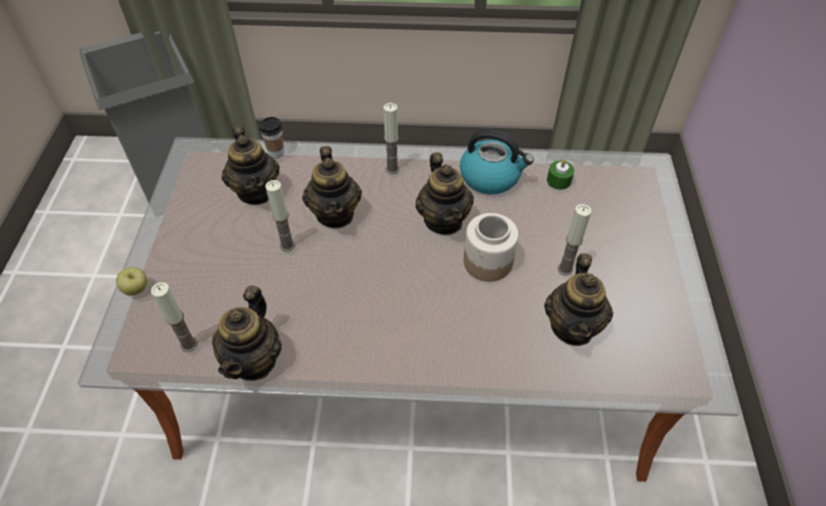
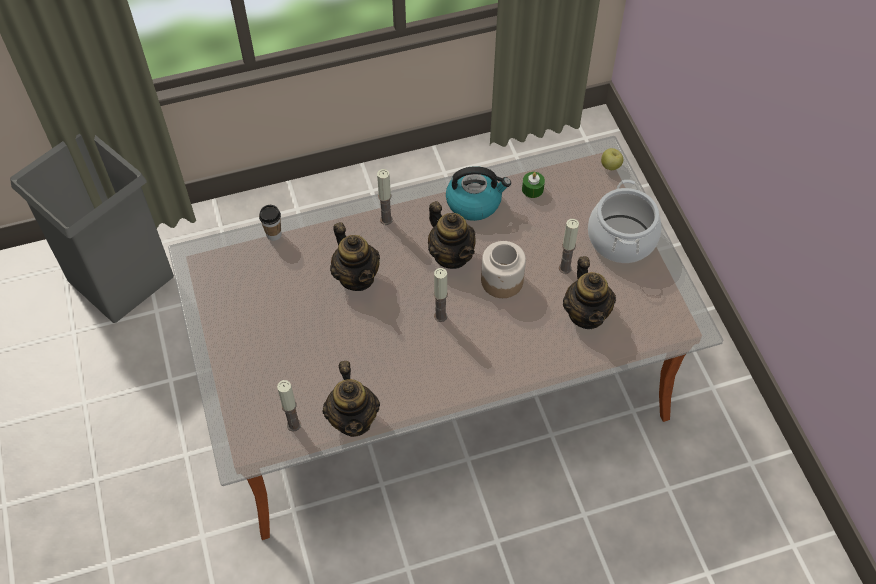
camera: 20 degrees left, 5 degrees up
apple [116,267,147,296] -> apple moved to [601,148,623,170]
teapot [222,125,280,205] -> none
candle [266,180,295,252] -> candle moved to [434,268,448,322]
none -> cooking pot [588,180,662,263]

